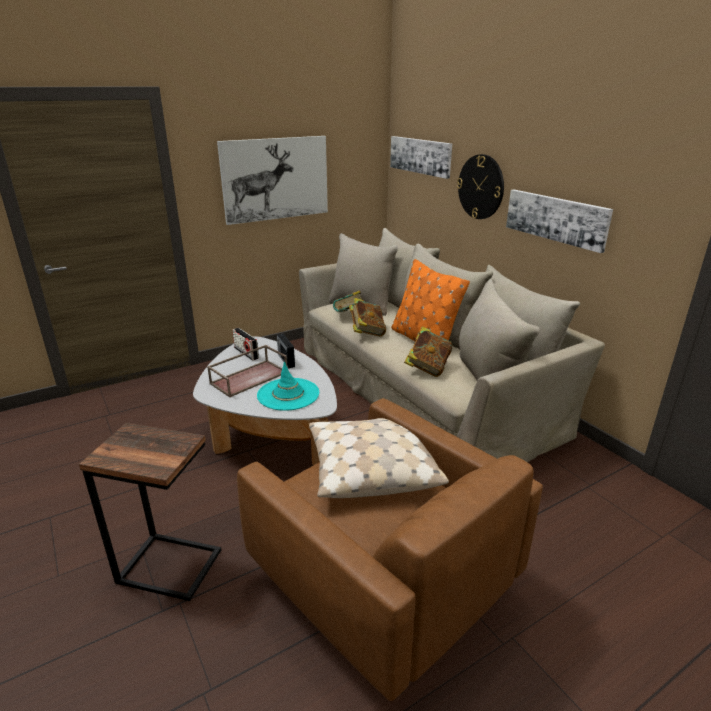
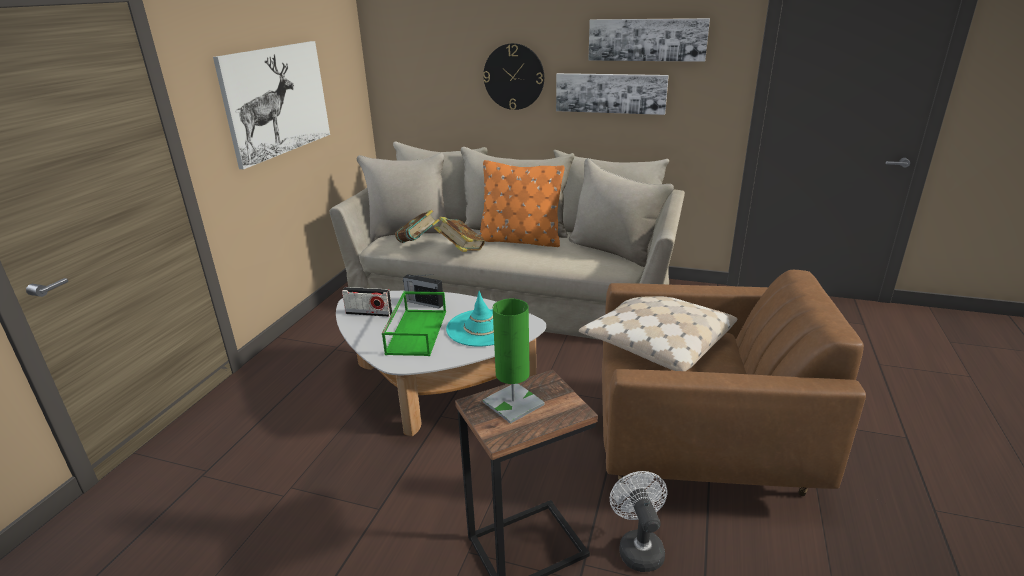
camera: 40 degrees left, 0 degrees up
brown tray [207,345,287,398] -> green tray [382,291,446,356]
picture [390,136,452,179] -> picture moved to [588,18,710,62]
book [404,326,452,377] -> none
none -> green table lamp [483,299,545,424]
none -> white fan [610,471,667,572]

